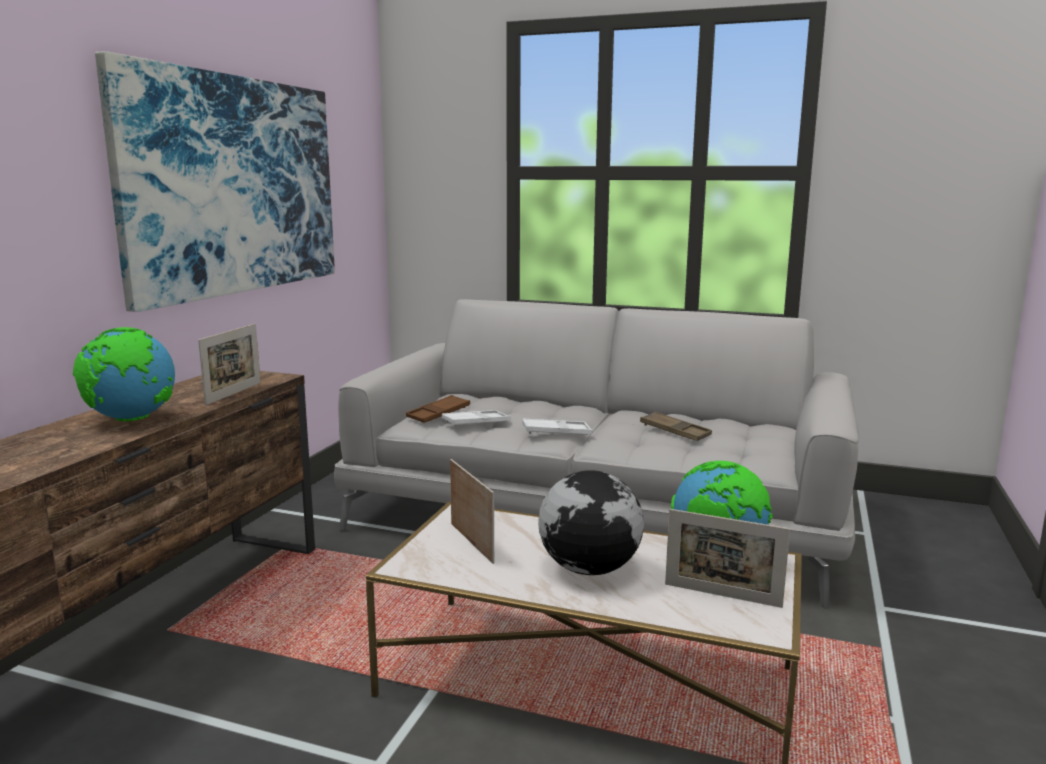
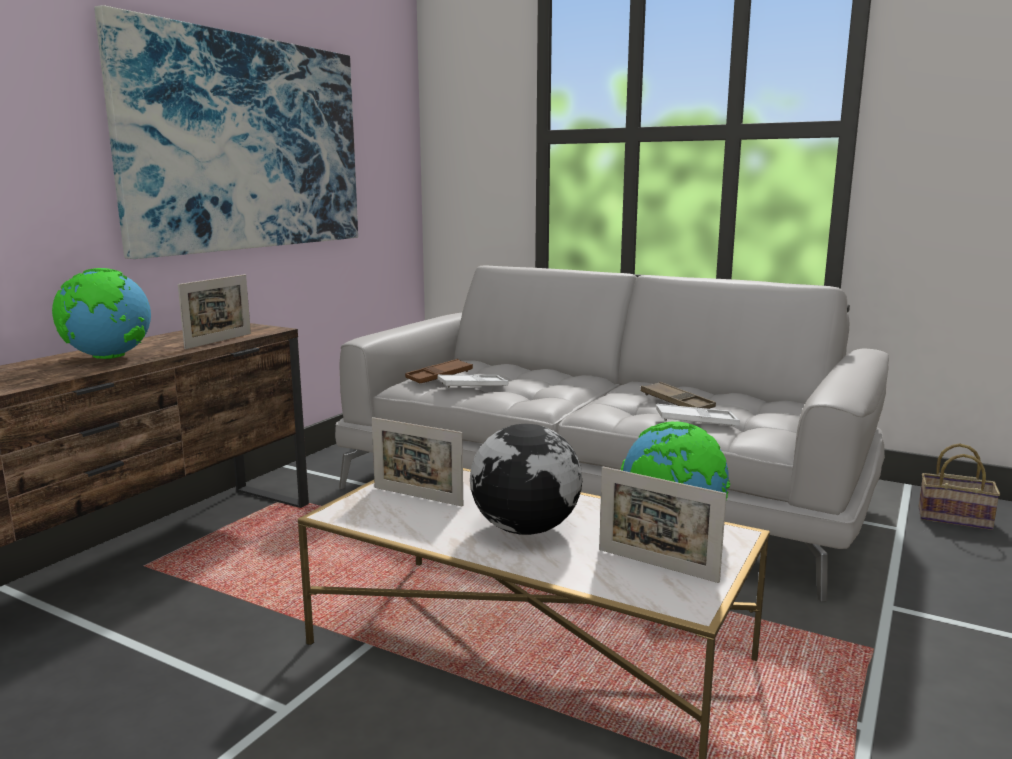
camera: 10 degrees right, 0 degrees up
picture frame [450,459,494,564] -> picture frame turned 135 degrees clockwise [372,417,463,507]
white tray [522,418,593,435] -> white tray moved to [656,404,740,426]
none -> basket [919,443,1000,530]

